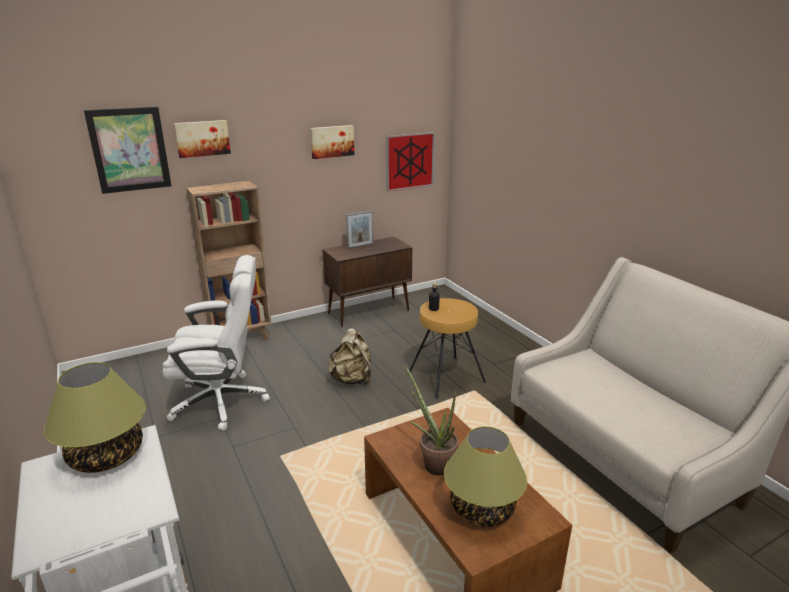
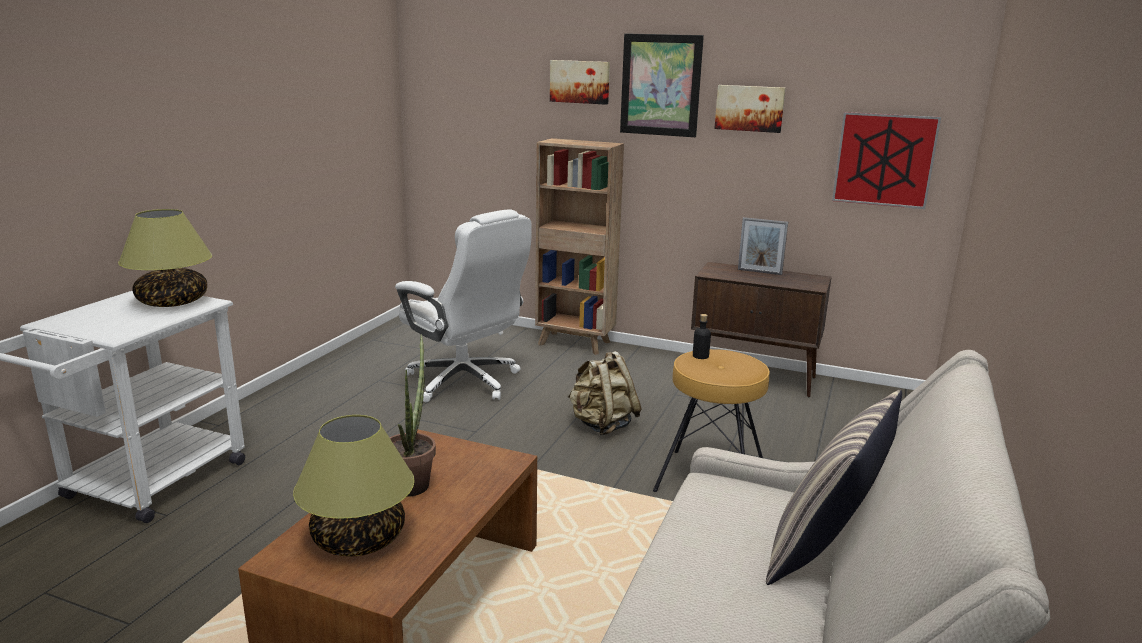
camera: 50 degrees right, 5 degrees down
picture [84,107,171,194] -> picture moved to [620,33,704,137]
none -> pillow [766,390,902,585]

